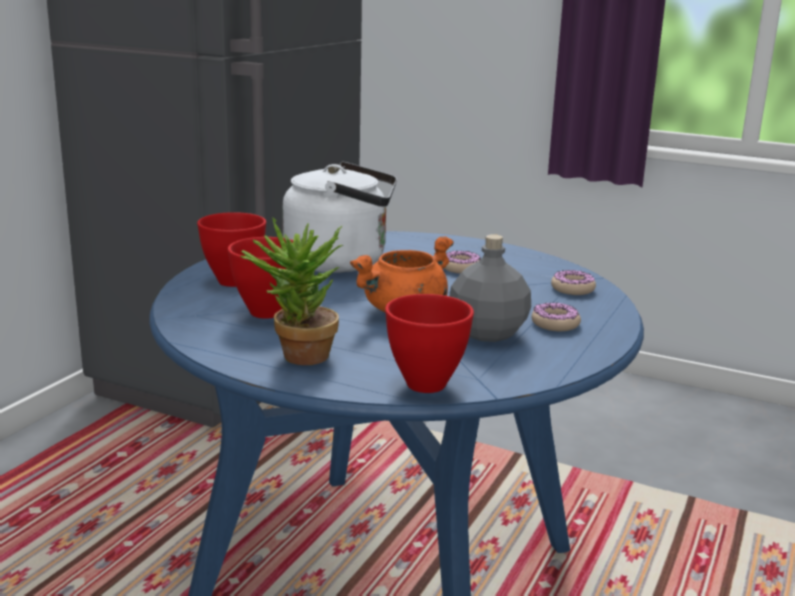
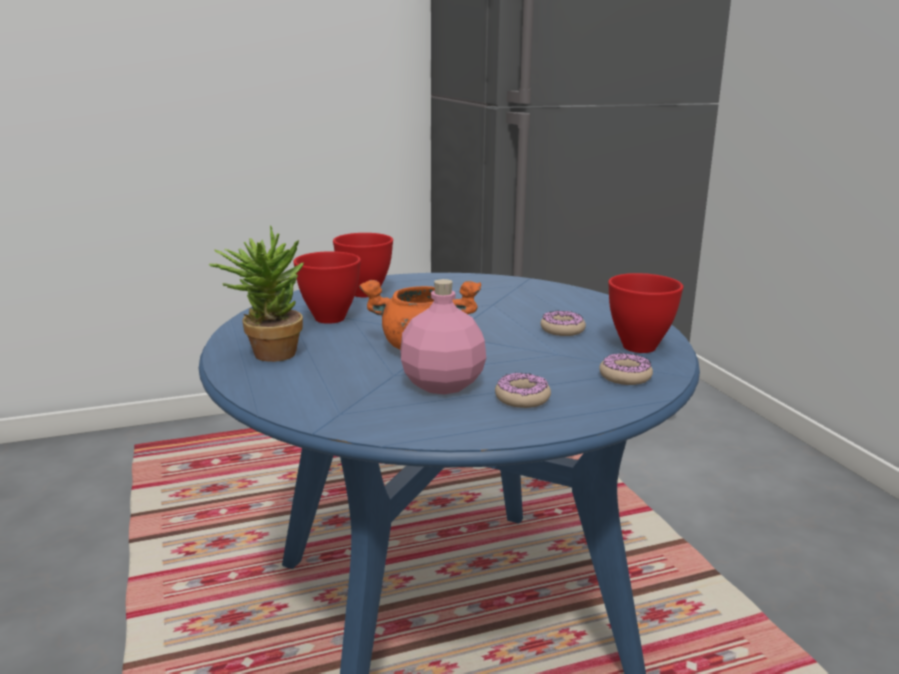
camera: 45 degrees right, 0 degrees up
white kettle [282,162,397,273] -> none
red bowl [385,294,474,393] -> red bowl moved to [608,273,683,353]
grey bottle [449,234,531,342] -> pink bottle [400,279,486,395]

